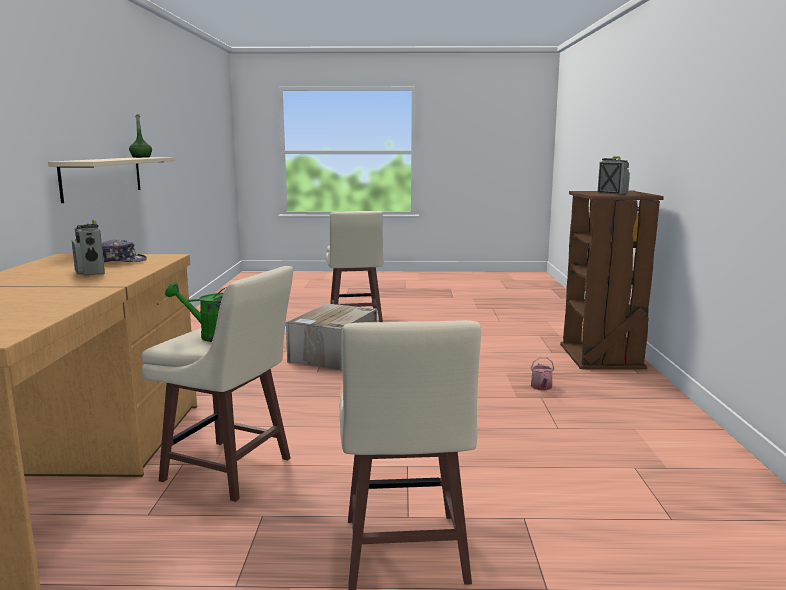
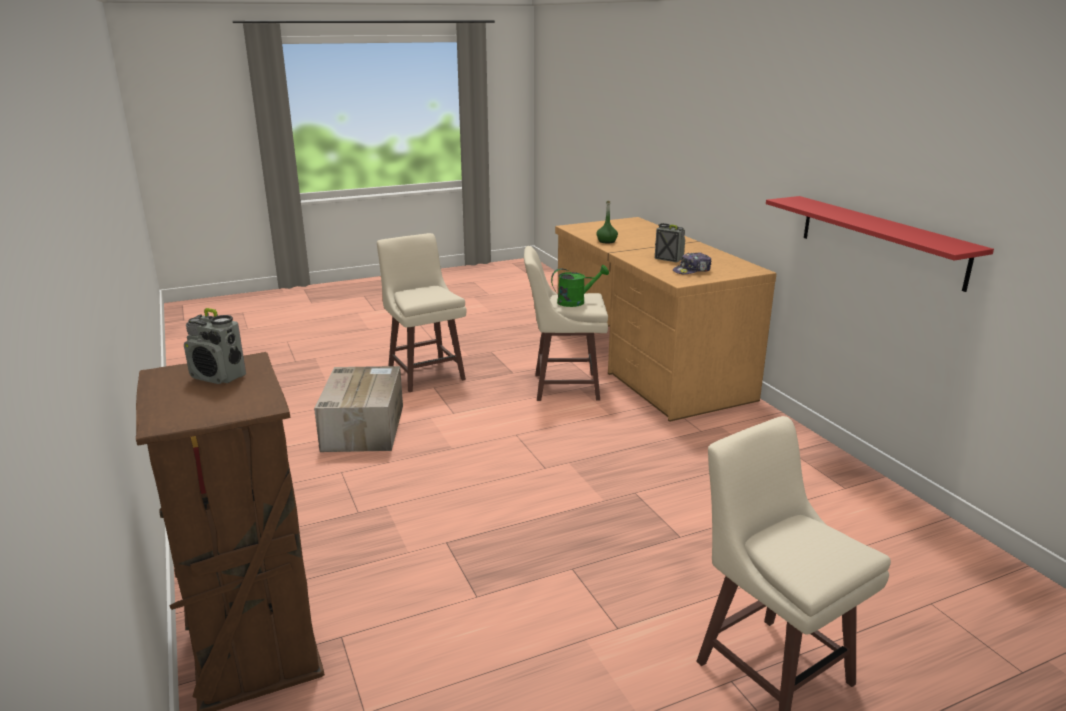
camera: 155 degrees right, 10 degrees up
beige shelf [48,157,175,203] -> red shelf [766,196,994,292]
green bottle [129,114,152,158] -> green bottle moved to [596,201,618,243]
cardboard box [286,303,377,370] -> cardboard box moved to [314,366,403,452]
watering can [531,357,554,390] -> none

